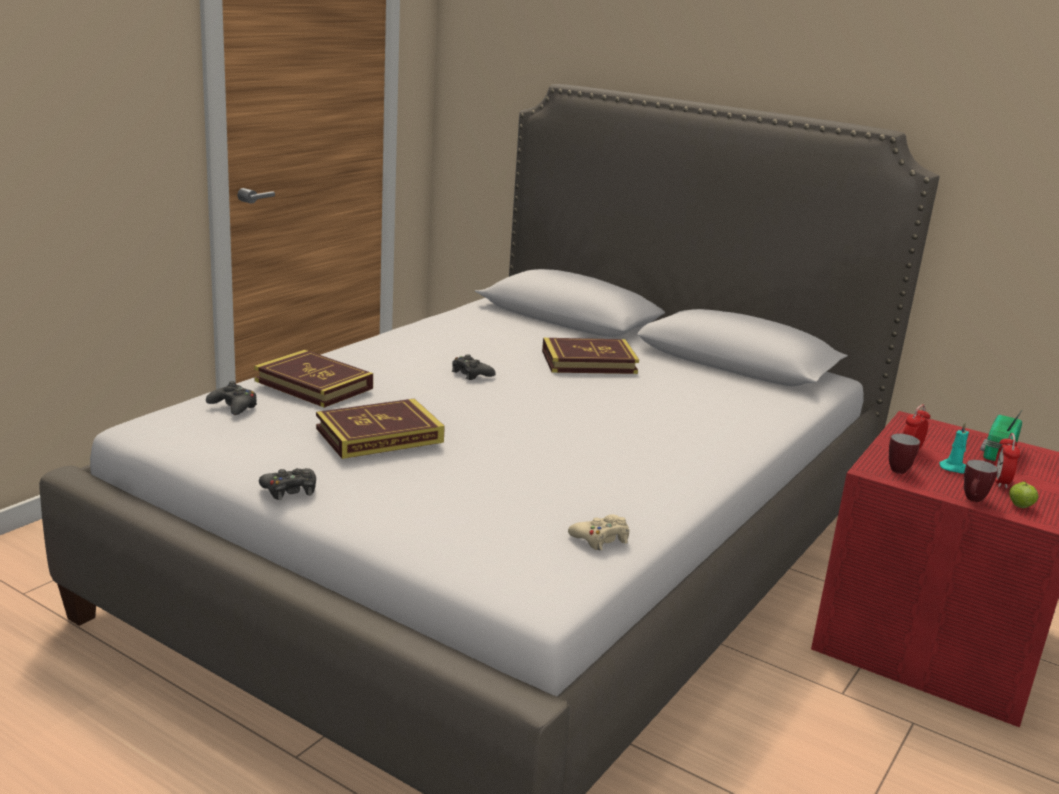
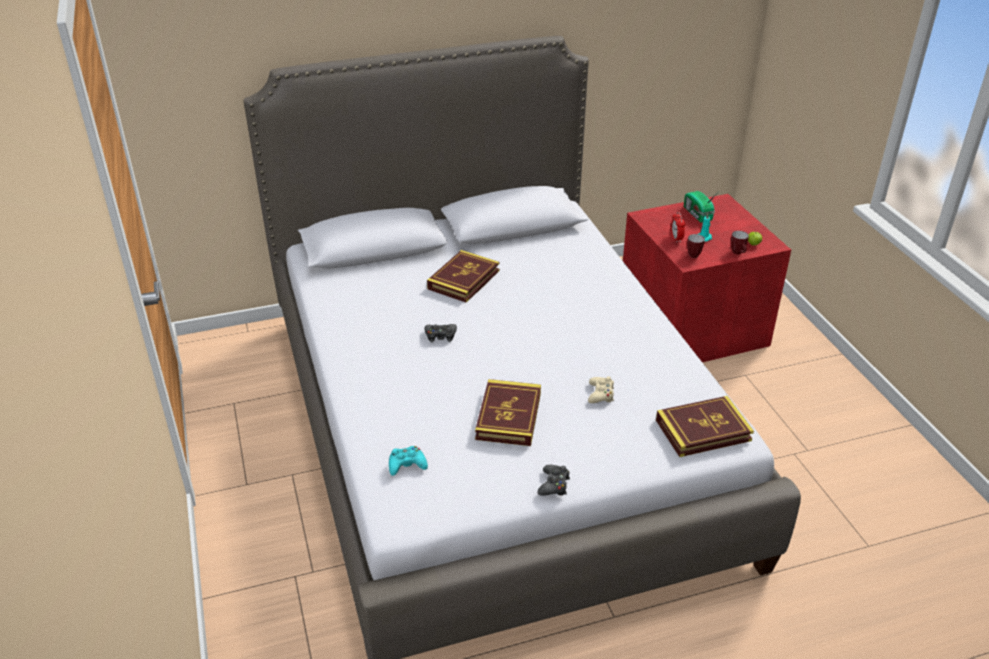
camera: 50 degrees left, 15 degrees up
black game controller [206,381,257,415] -> turquoise game controller [389,446,428,476]
book [254,350,373,408] -> book moved to [656,396,754,457]
beige game controller [568,514,630,550] -> beige game controller moved to [588,376,614,403]
alarm clock [995,433,1020,489] -> none

